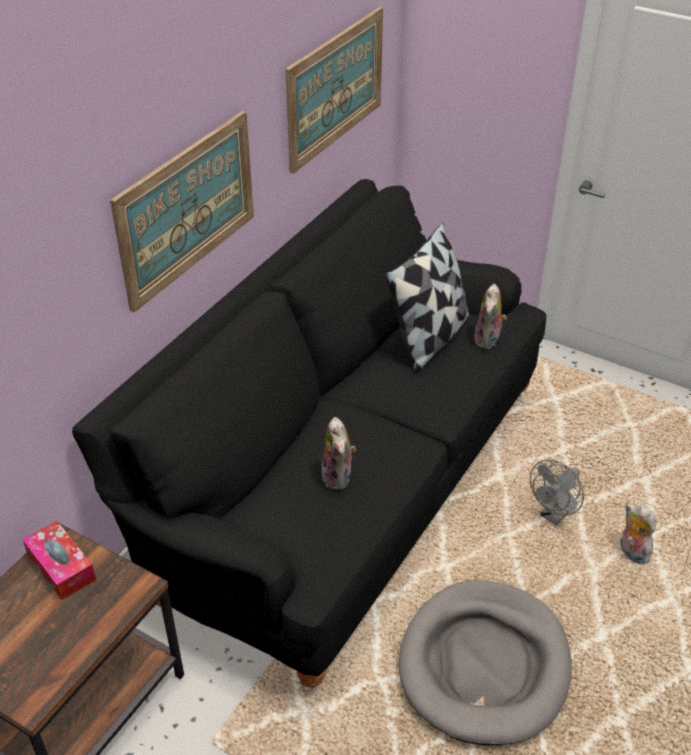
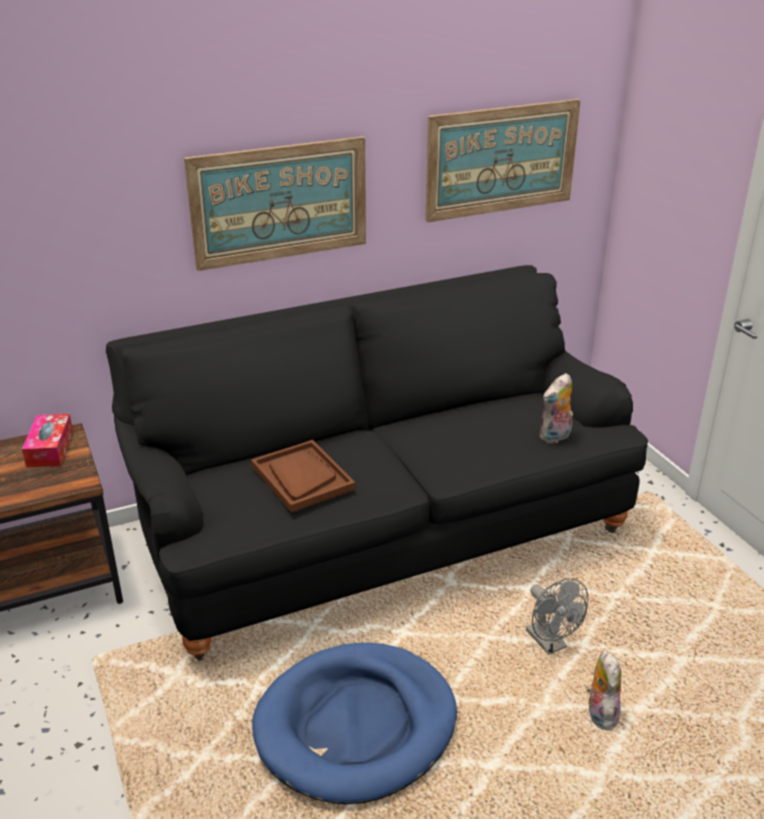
camera: 35 degrees right, 10 degrees down
plush toy [322,417,356,490] -> brown tray [251,440,355,513]
pillow [385,223,469,373] -> none
grey dog bed [399,581,572,746] -> blue dog bed [252,643,457,804]
grey fan [530,460,584,526] -> grey fan turned 105 degrees counterclockwise [526,578,589,655]

